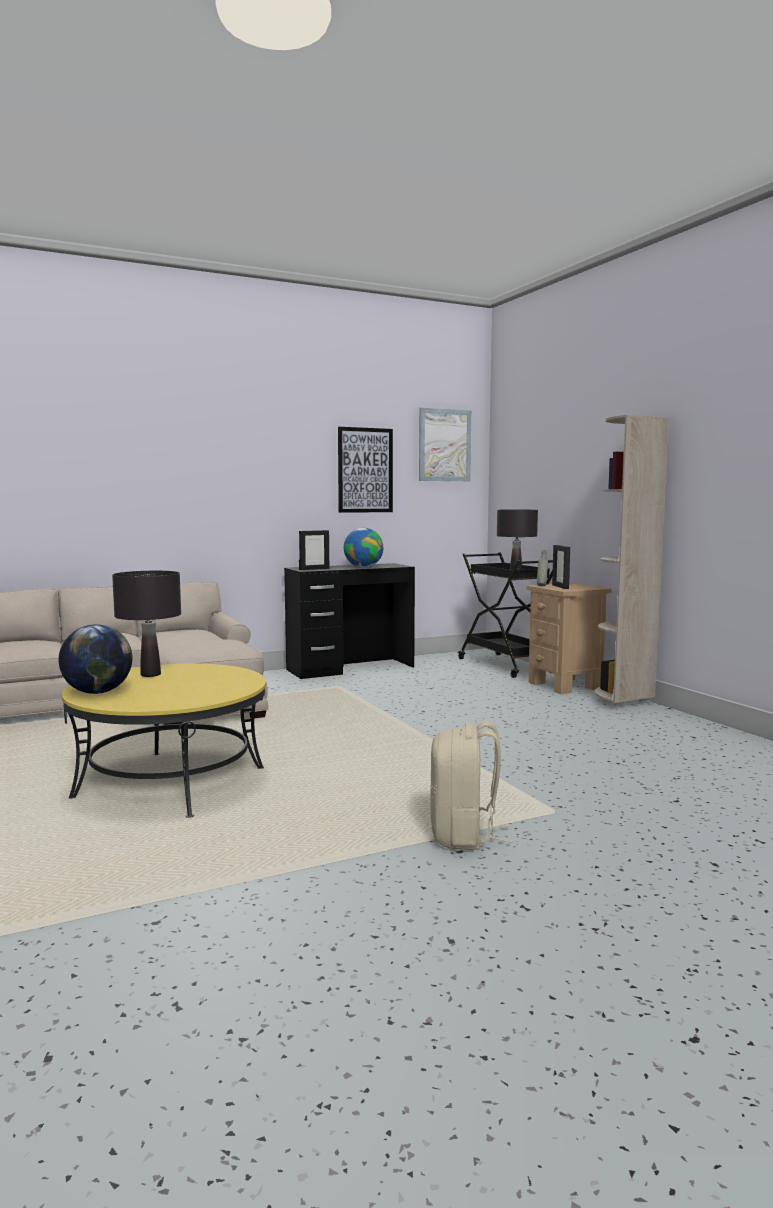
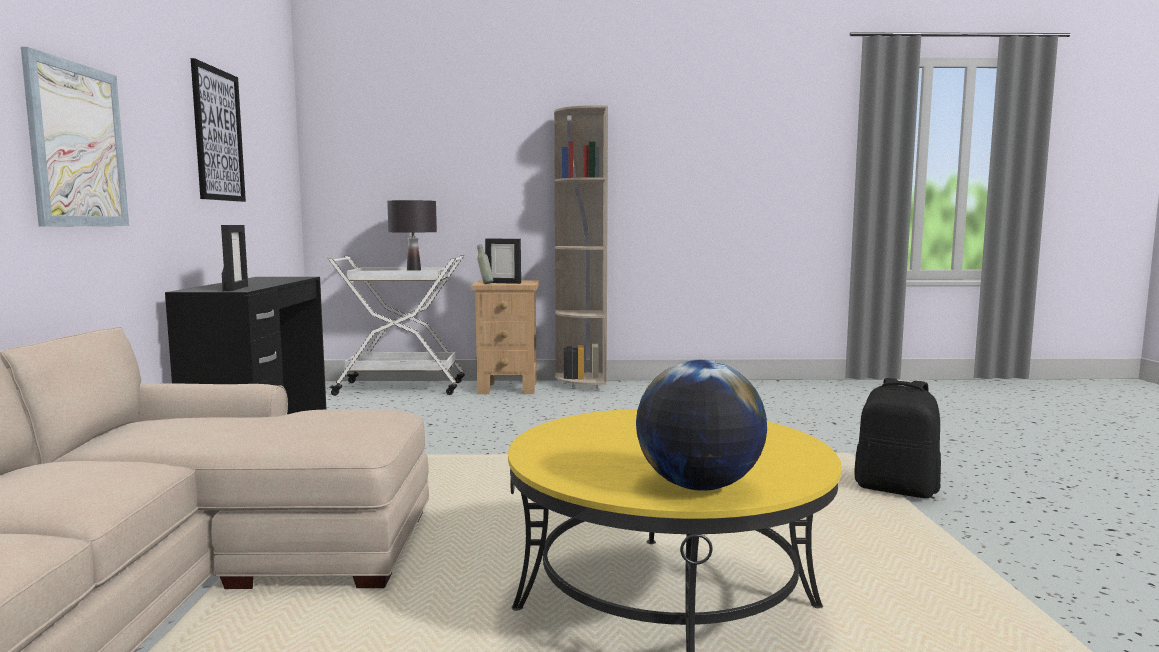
camera: 65 degrees left, 0 degrees up
black table lamp [112,571,181,677] -> none
globe [344,528,383,568] -> none
picture [419,408,471,481] -> picture moved to [21,47,129,227]
beige backpack [431,721,513,850] -> black backpack [854,378,941,498]
black cart [457,552,553,678] -> white cart [327,256,465,396]

